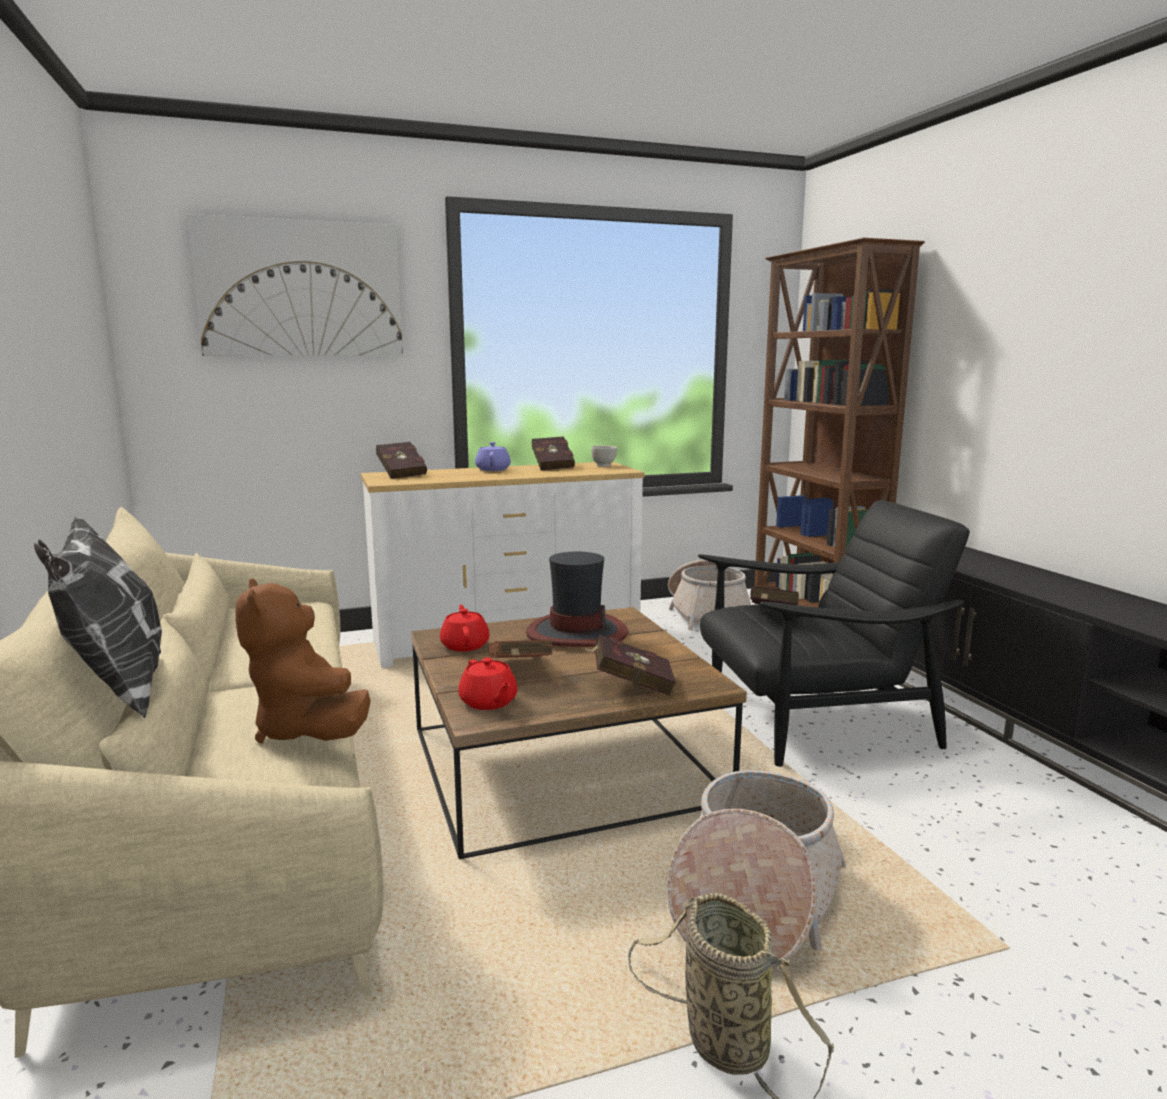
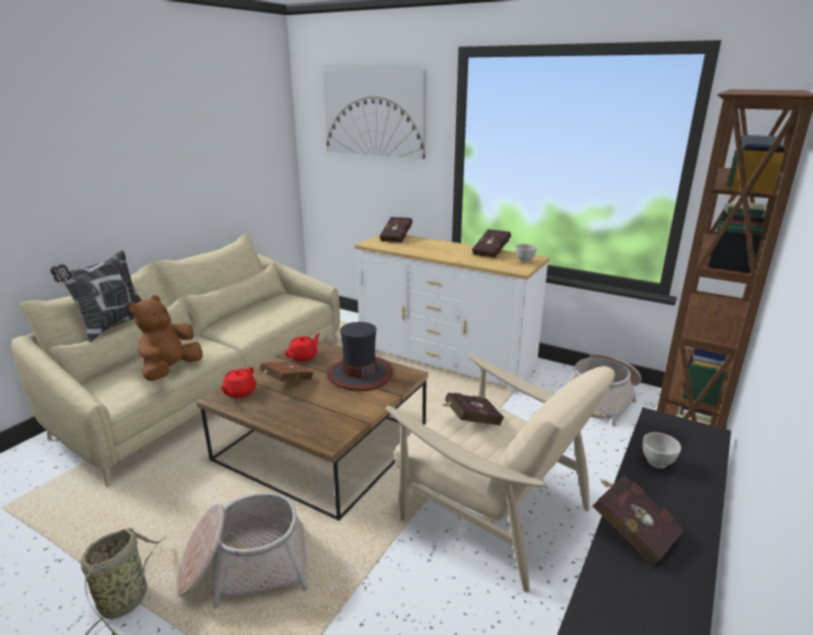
camera: 50 degrees right, 10 degrees up
purple teapot [475,442,511,471] -> none
red book [583,635,676,695] -> red book moved to [592,475,685,566]
black armchair [698,500,970,767] -> beige armchair [386,354,615,592]
none -> white bowl [643,432,681,468]

